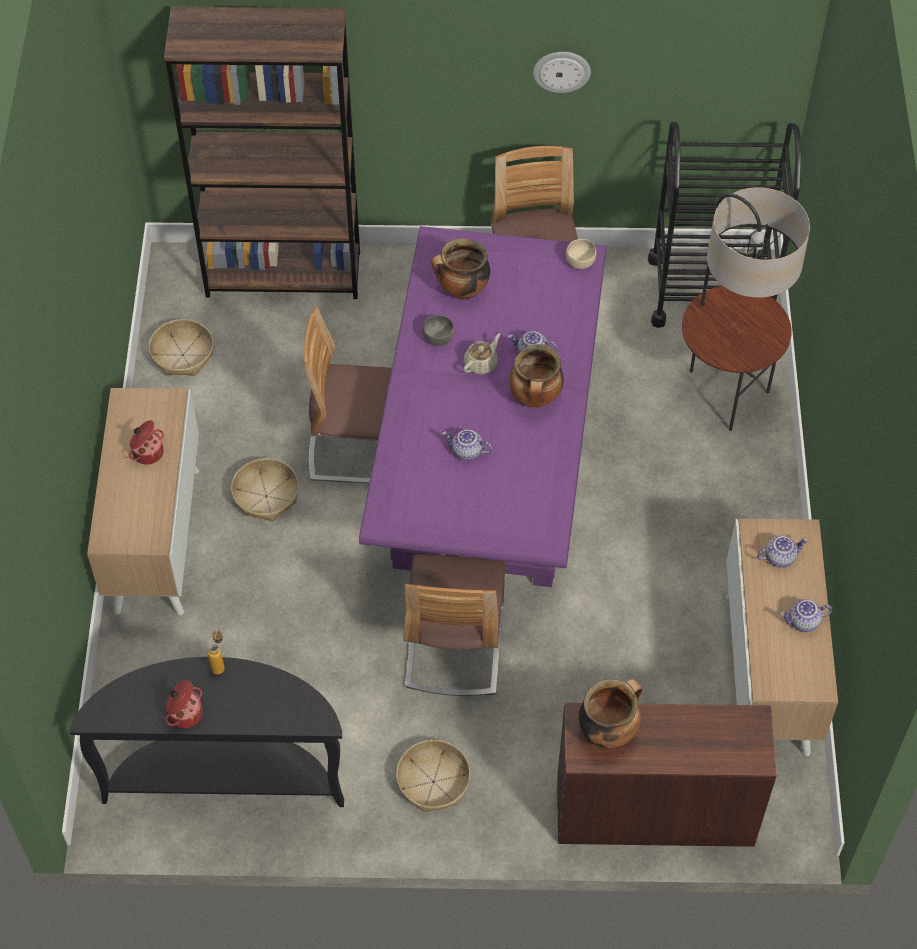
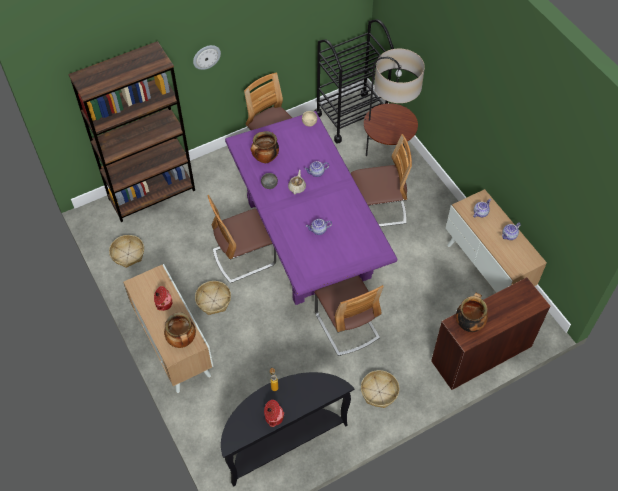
camera: 30 degrees left, 0 degrees up
cooking pot [509,344,564,408] -> cooking pot moved to [164,312,196,348]
wall clock [533,52,591,93] -> wall clock moved to [193,45,221,70]
none -> chair [350,134,412,227]

